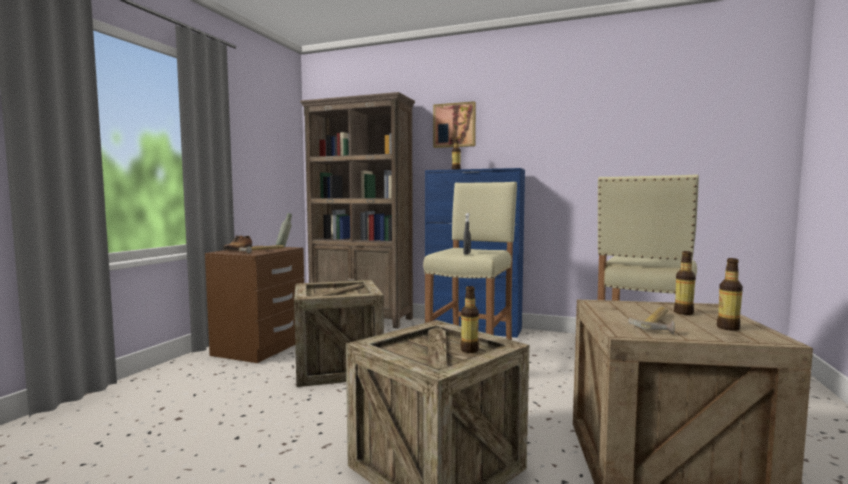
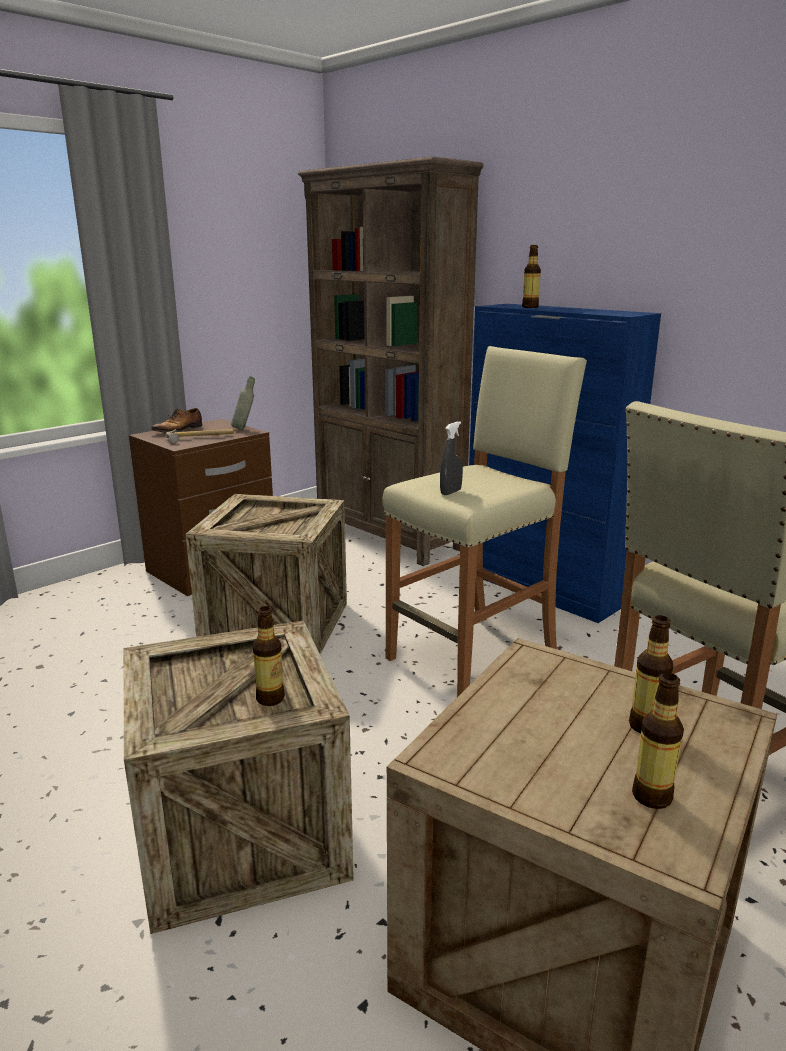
camera: 25 degrees right, 15 degrees up
picture [433,101,476,148] -> none
hammer [629,307,675,334] -> none

